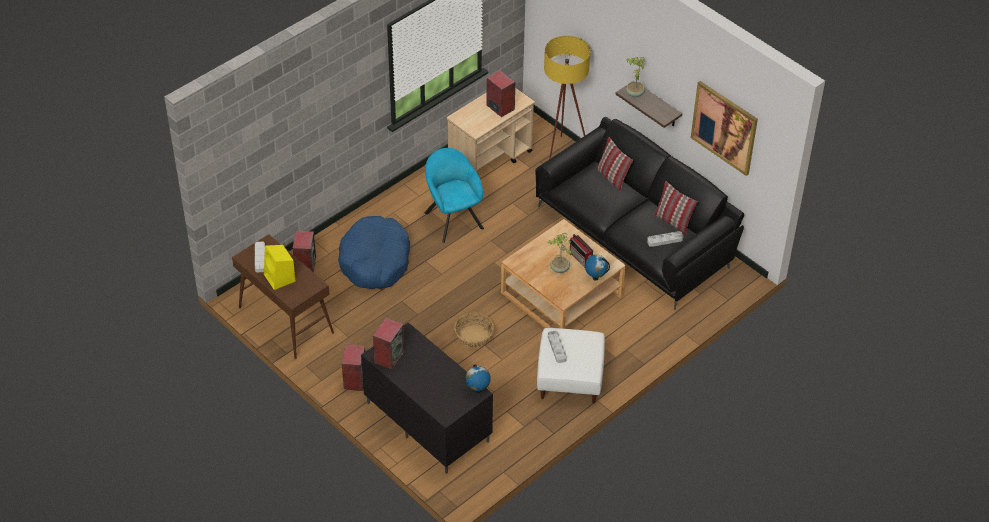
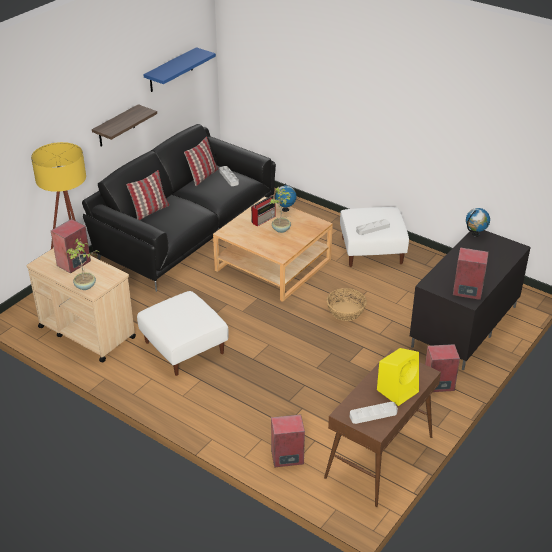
camera: 100 degrees left, 10 degrees down
blue dog bed [338,216,410,289] -> none
turquoise armchair [424,148,484,243] -> white ottoman [137,291,229,376]
potted plant [626,57,646,98] -> potted plant moved to [67,238,99,290]
picture [691,81,758,176] -> blue shelf [143,47,216,92]

